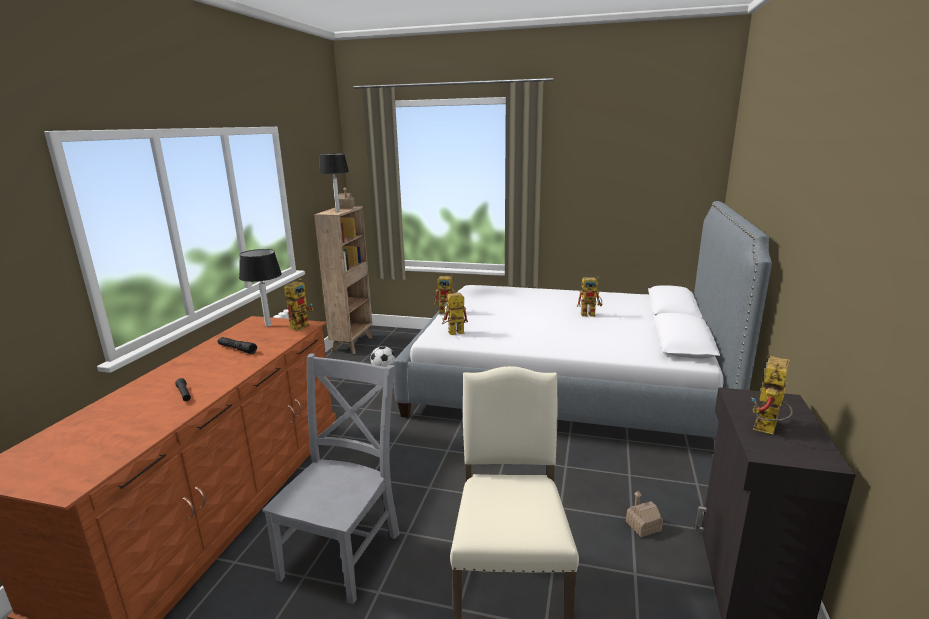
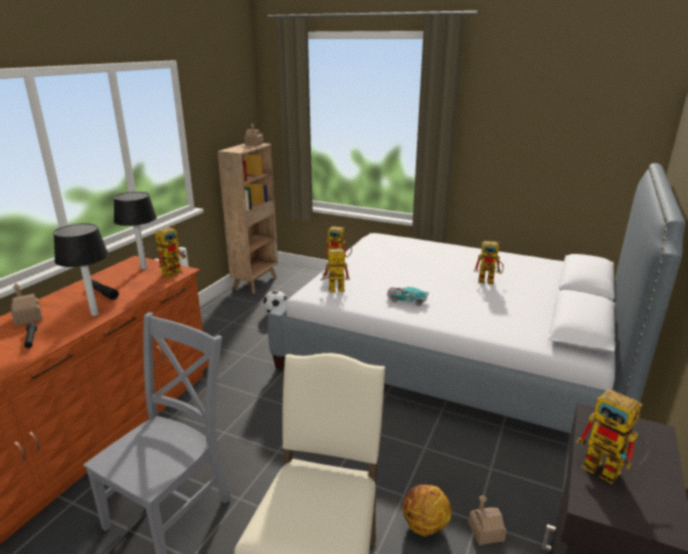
camera: 10 degrees right, 5 degrees up
table lamp [319,154,349,212] -> table lamp moved to [53,223,109,316]
toy robot [751,356,793,434] -> toy robot turned 90 degrees counterclockwise [576,389,650,484]
none -> toy house [11,283,43,326]
none -> toy car [387,286,429,306]
none -> basketball [402,485,452,537]

